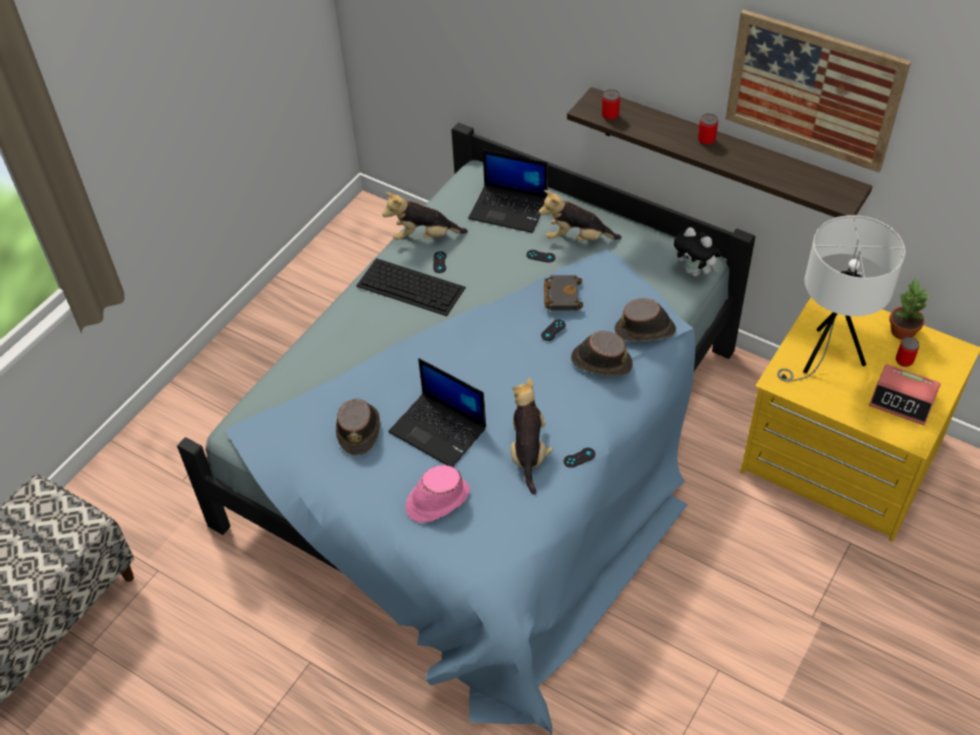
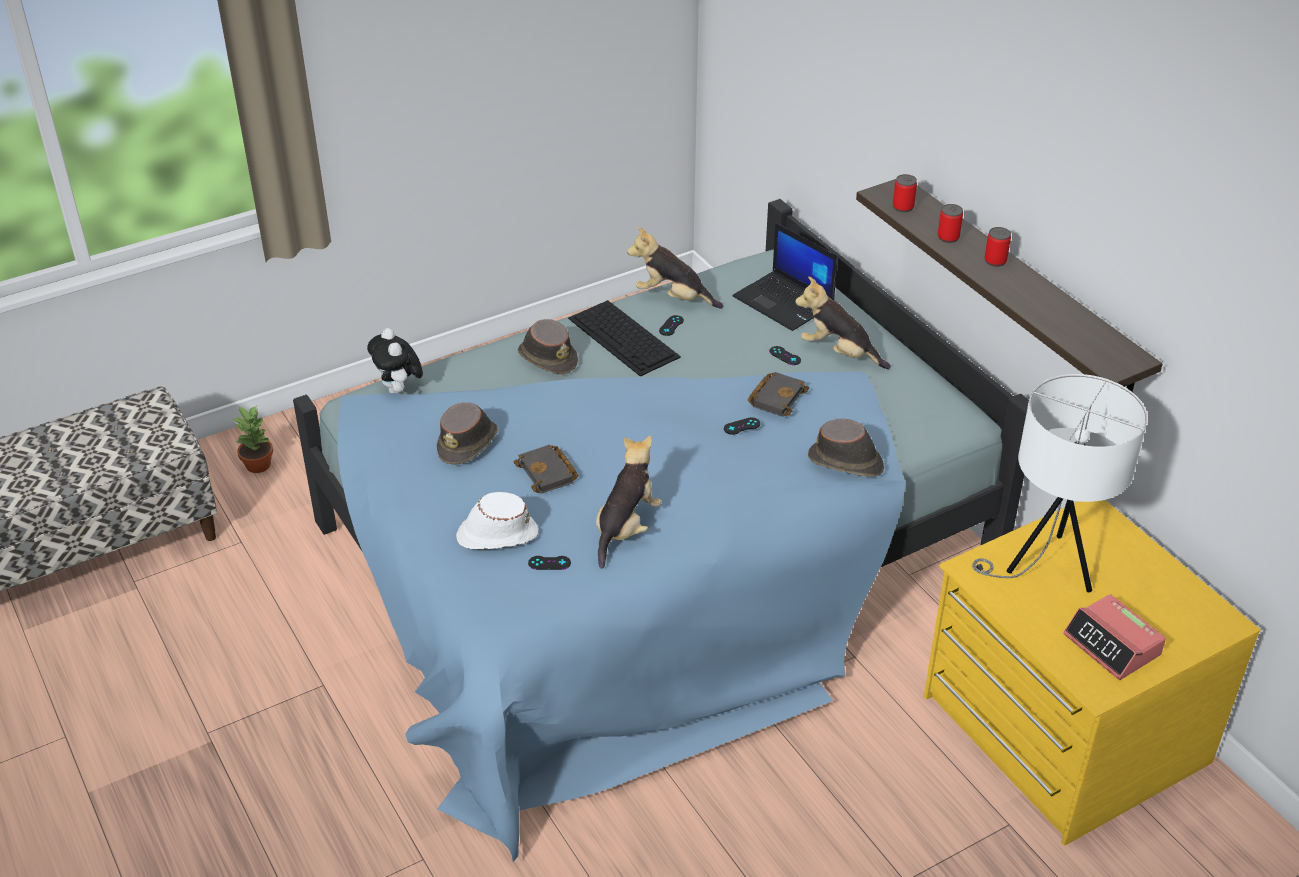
camera: 25 degrees right, 10 degrees down
laptop [388,358,486,467] -> black book [514,445,578,494]
pink hat [406,465,470,523] -> white hat [456,492,538,550]
black game controller [563,448,595,468] -> black game controller moved to [528,556,571,570]
brown hat [571,331,633,376] -> brown hat moved to [518,319,578,375]
plush toy [674,227,722,277] -> plush toy moved to [367,328,423,393]
picture [726,9,911,172] -> none
potted plant [889,278,931,340] -> potted plant moved to [233,405,273,473]
can [896,337,919,367] -> can moved to [938,204,963,243]

